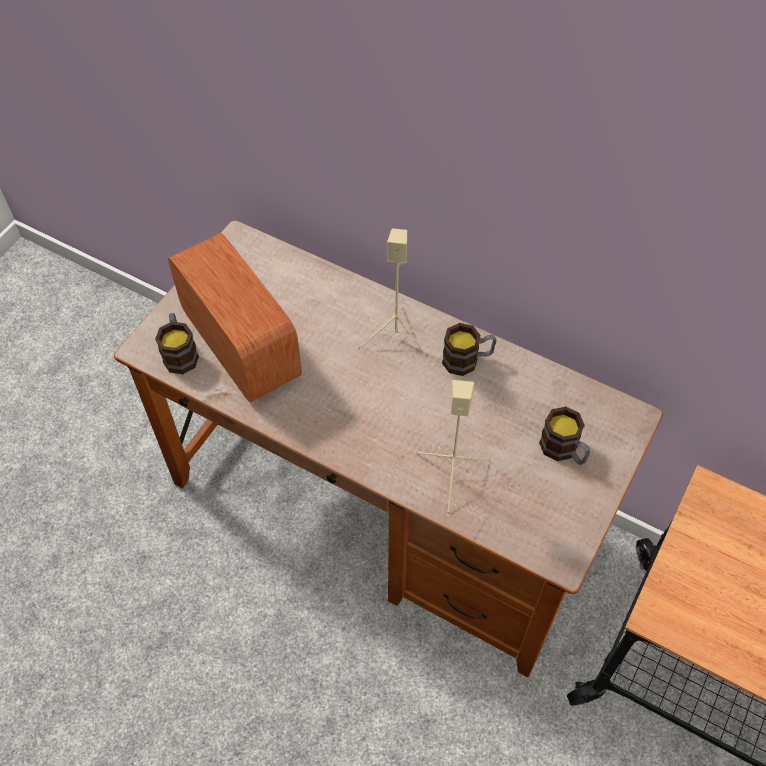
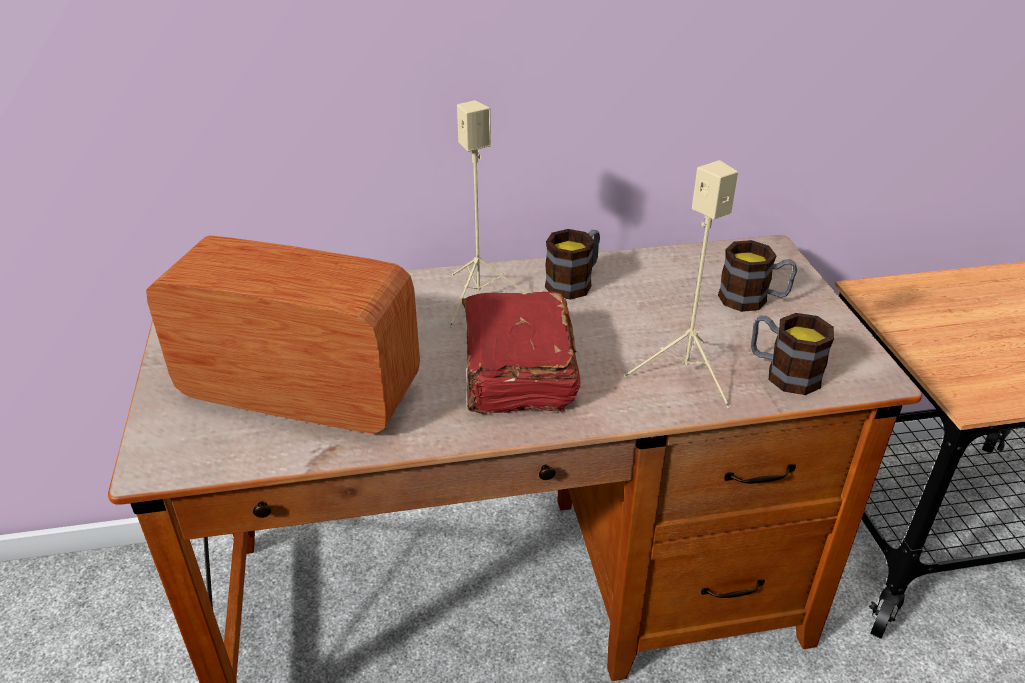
camera: 40 degrees left, 20 degrees down
mug [155,313,199,374] -> mug moved to [751,313,834,395]
none -> red book [462,292,581,414]

